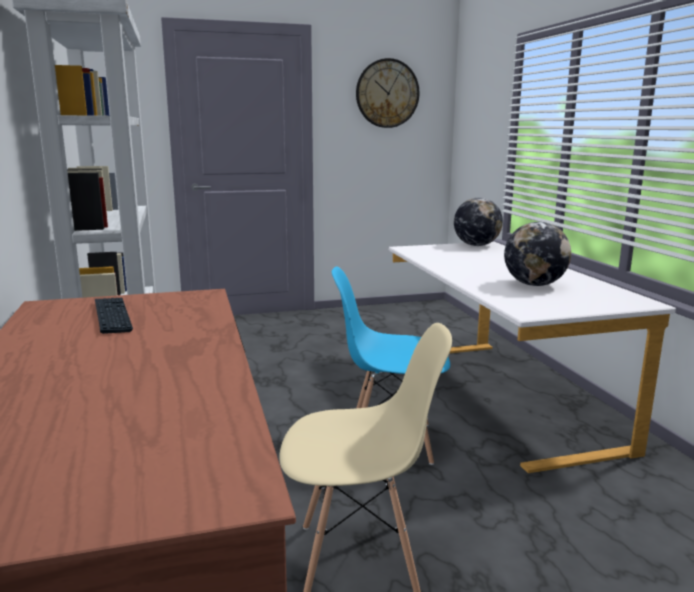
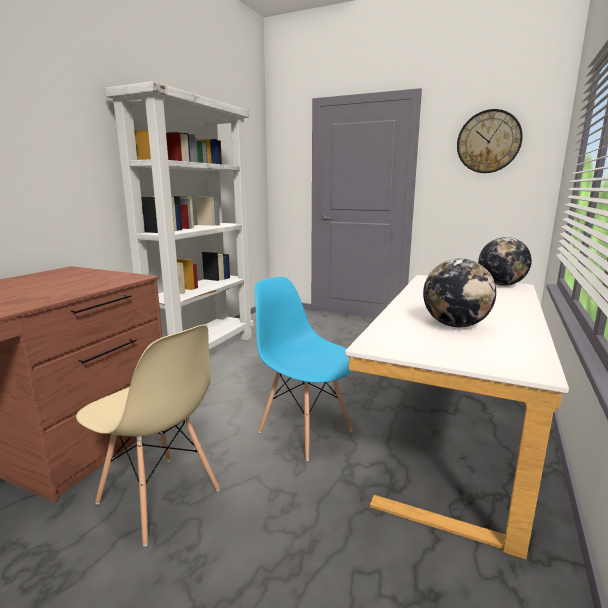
camera: 40 degrees right, 0 degrees up
keyboard [95,298,133,334] -> none

